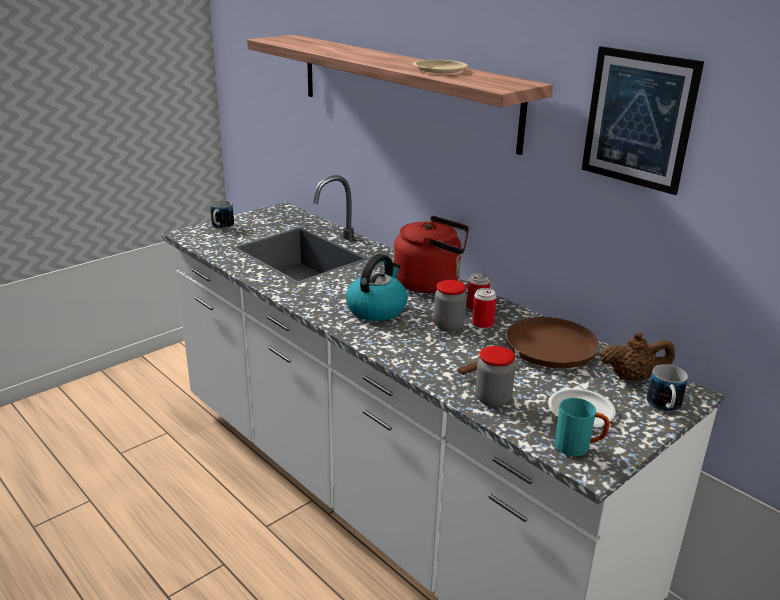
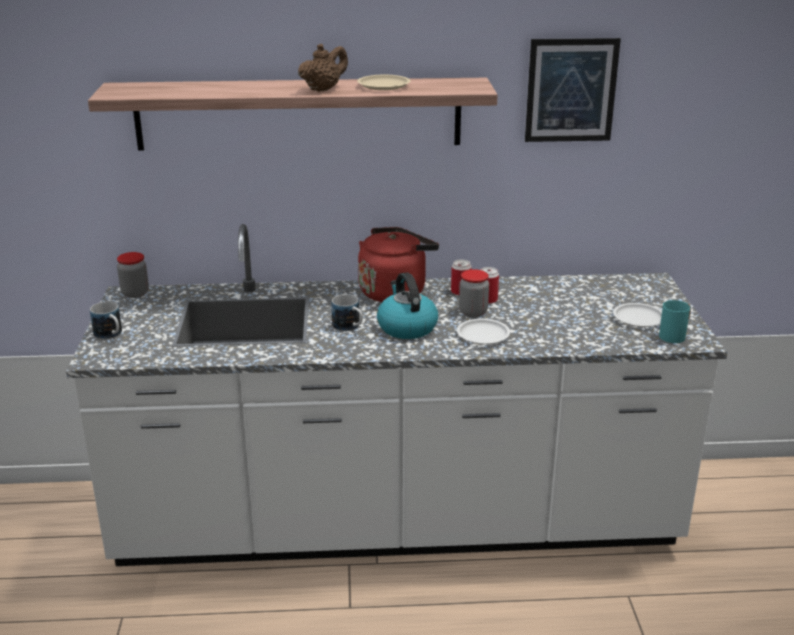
camera: 50 degrees left, 0 degrees up
brown frying pan [458,317,599,375] -> none
jar [475,346,515,407] -> jar moved to [117,252,149,298]
brown teapot [600,332,675,381] -> brown teapot moved to [298,44,348,92]
mug [646,364,688,412] -> mug moved to [331,294,363,331]
none -> white plate [457,319,510,344]

